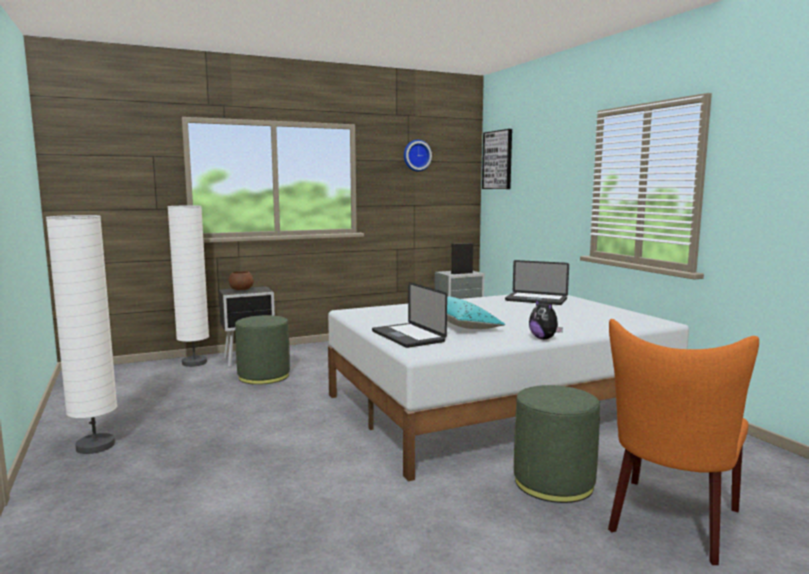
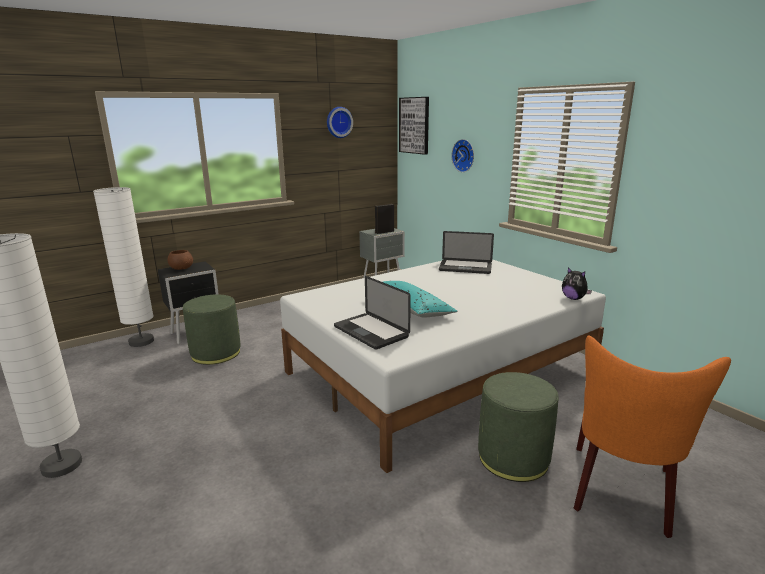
camera: 10 degrees left, 10 degrees up
plush toy [529,299,563,339] -> plush toy moved to [562,267,592,300]
none -> wall clock [452,139,474,172]

